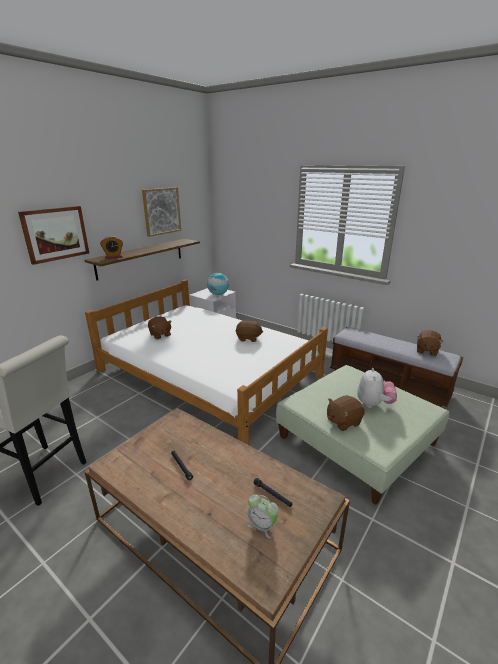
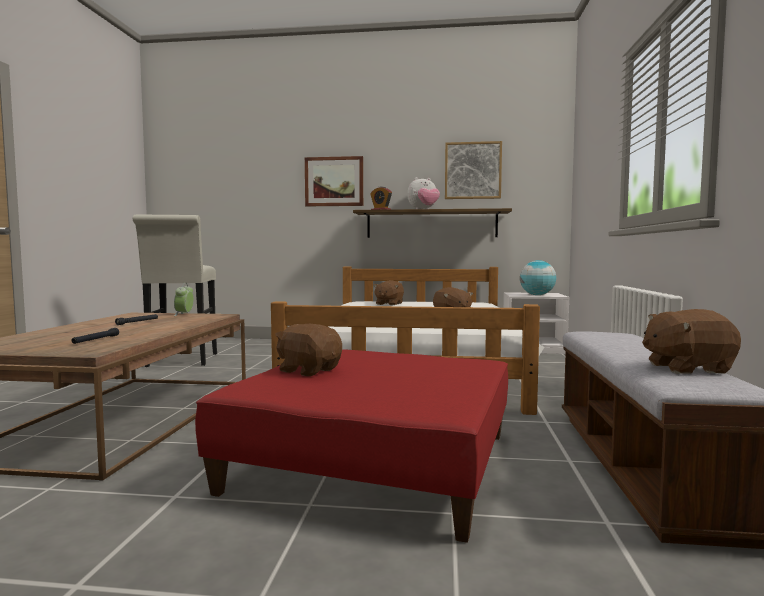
camera: 60 degrees right, 20 degrees down
alarm clock [247,494,279,538] -> alarm clock moved to [174,283,194,316]
green ottoman [276,365,449,505] -> red ottoman [195,349,508,543]
plush toy [357,368,397,408] -> plush toy moved to [407,177,440,209]

